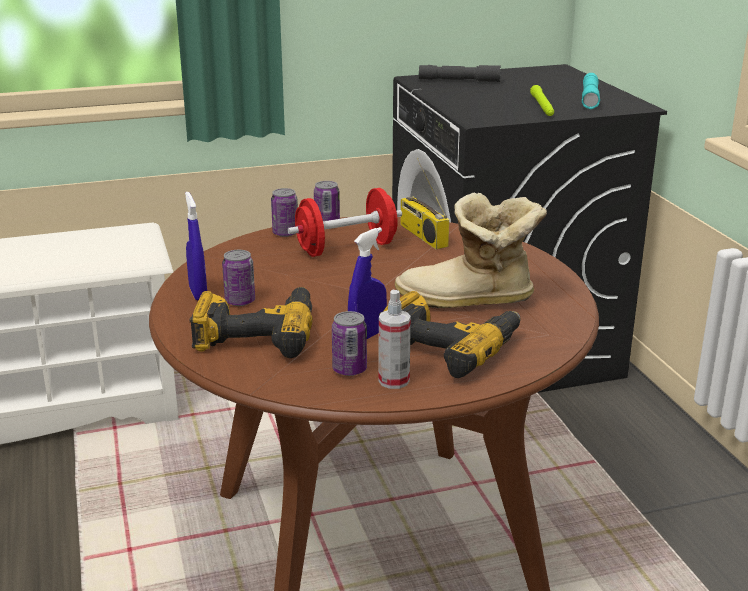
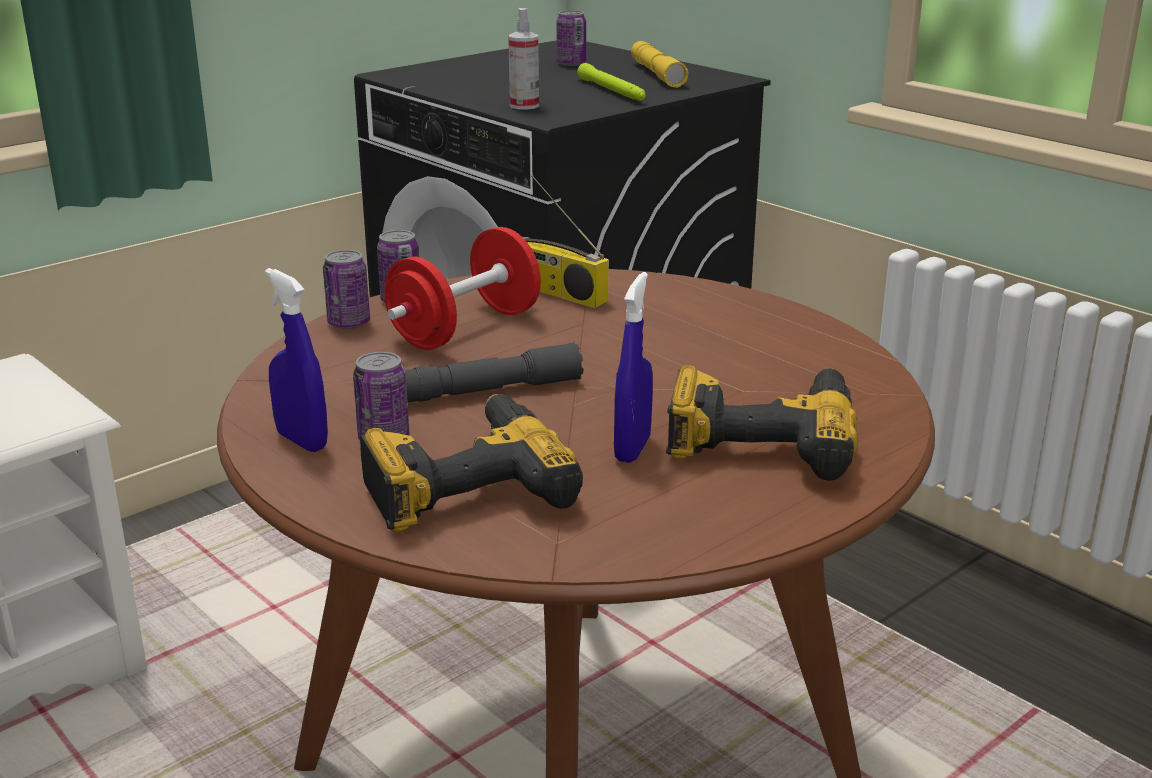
camera: 25 degrees left, 0 degrees up
can [332,311,367,376] -> can moved to [556,11,586,66]
spray bottle [379,290,411,389] -> spray bottle moved to [508,8,539,110]
boot [395,192,547,308] -> none
grey flashlight [419,65,501,82] -> grey flashlight moved to [405,342,584,402]
turquoise flashlight [582,73,600,109] -> yellow flashlight [631,41,689,88]

